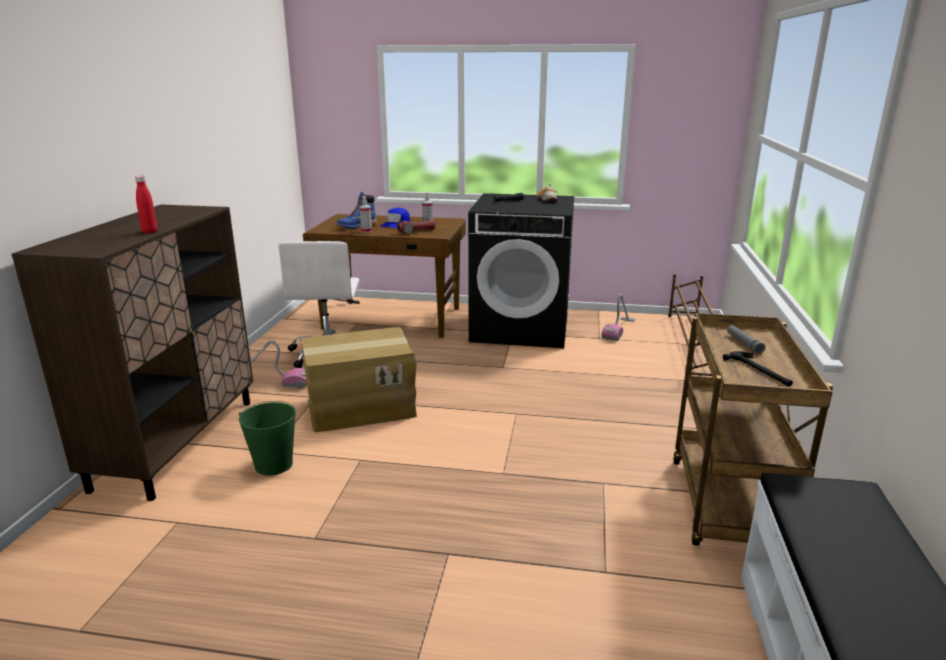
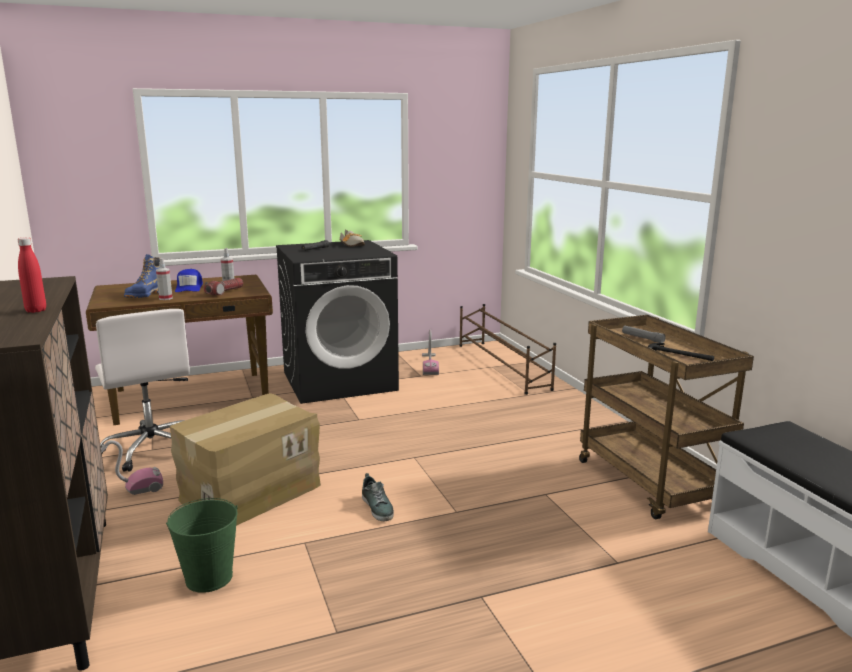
camera: 30 degrees left, 5 degrees down
none -> shoe [362,473,394,521]

